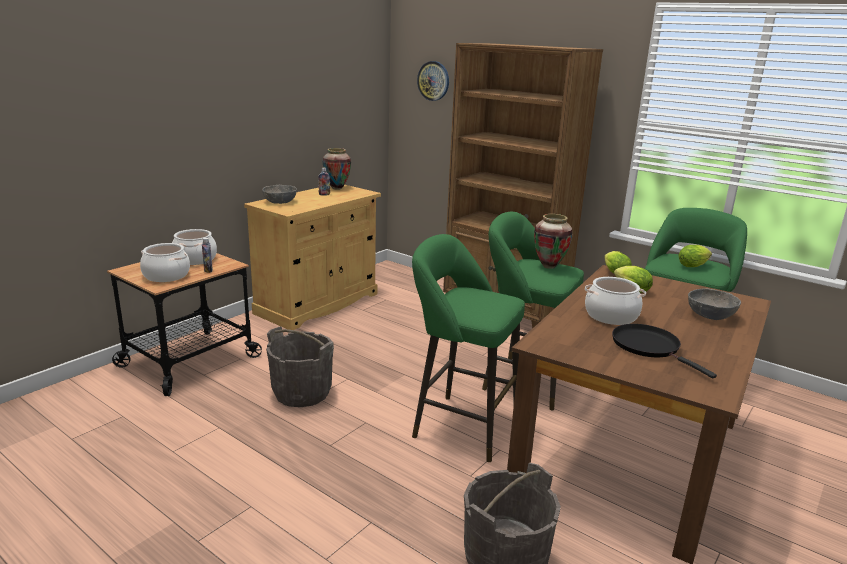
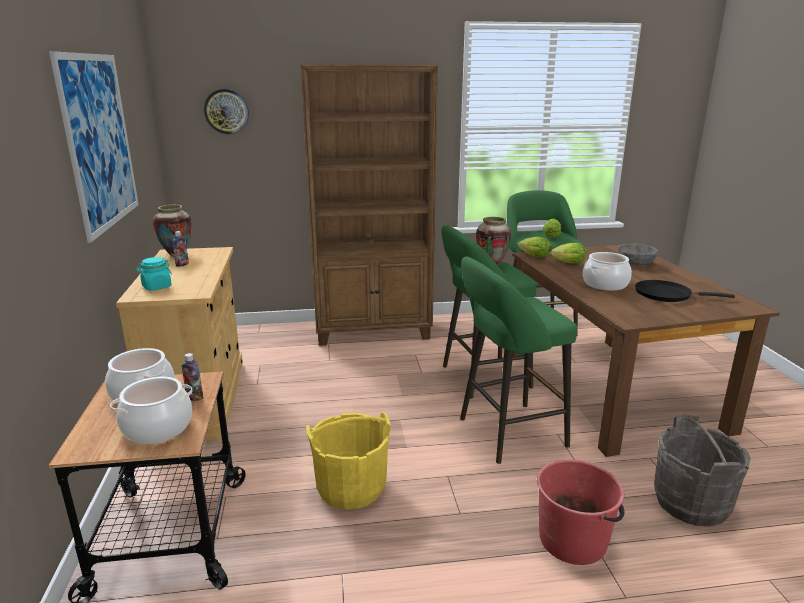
camera: 45 degrees left, 0 degrees up
grey bowl [262,185,297,204] -> turquoise jar [136,257,172,291]
grey bucket [266,326,334,407] -> yellow bucket [306,412,391,510]
none -> picture [49,51,139,243]
none -> red bucket [537,459,624,565]

